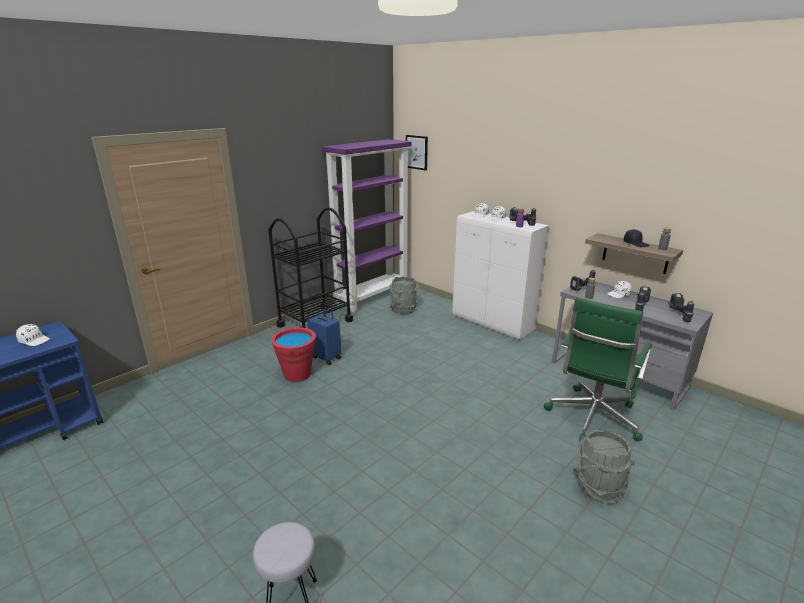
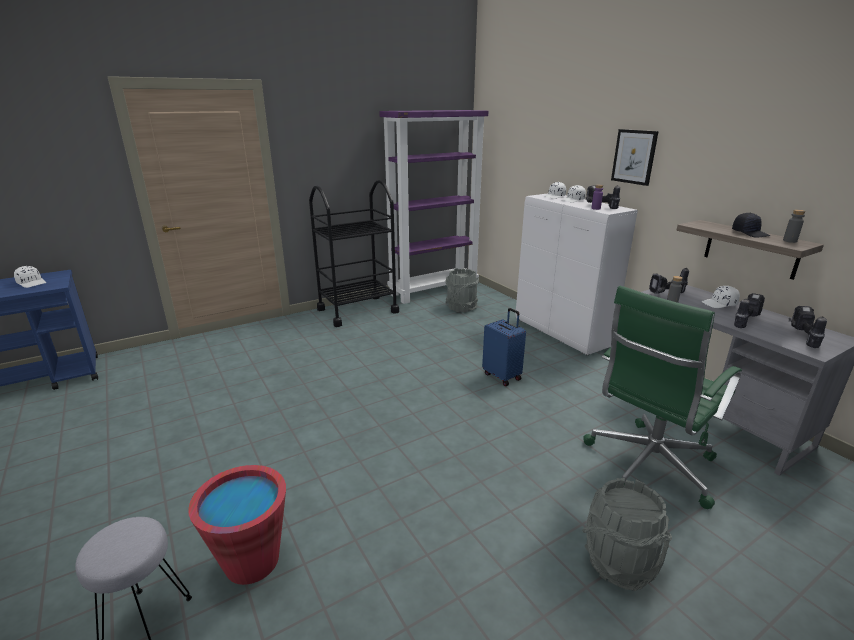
camera: 15 degrees right, 0 degrees up
red bucket [271,327,316,382] -> red bucket moved to [188,465,286,585]
blue suitcase [307,304,341,365] -> blue suitcase moved to [482,308,526,386]
picture [406,135,428,170] -> picture moved to [611,129,659,186]

